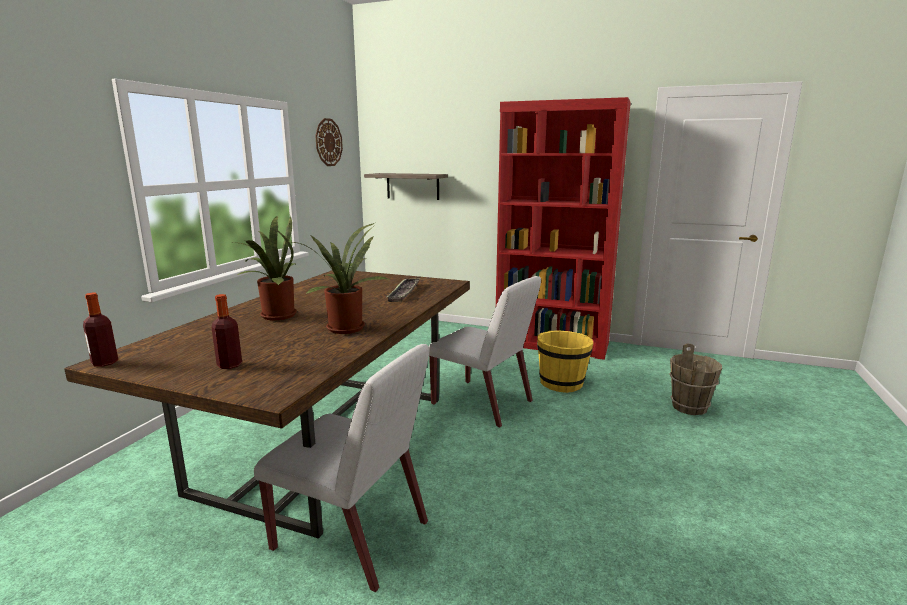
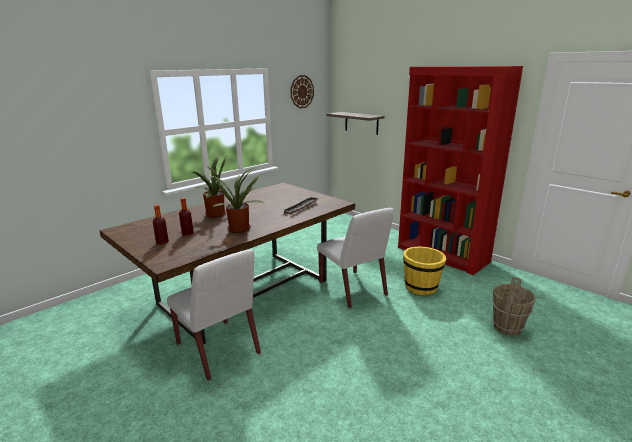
camera: 25 degrees right, 5 degrees up
bottle [83,293,118,367] -> bottle moved to [179,198,194,236]

